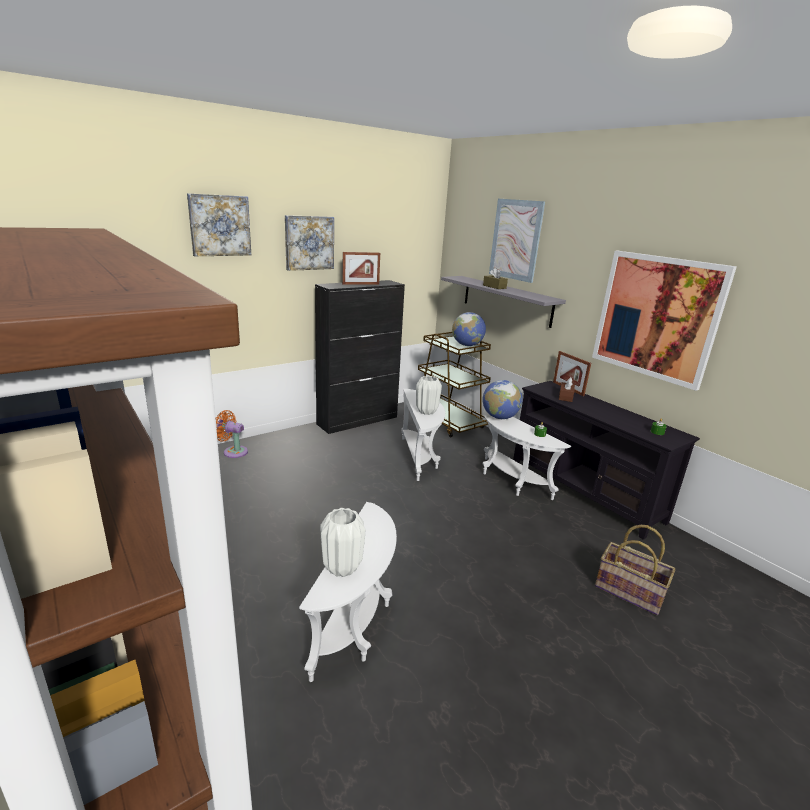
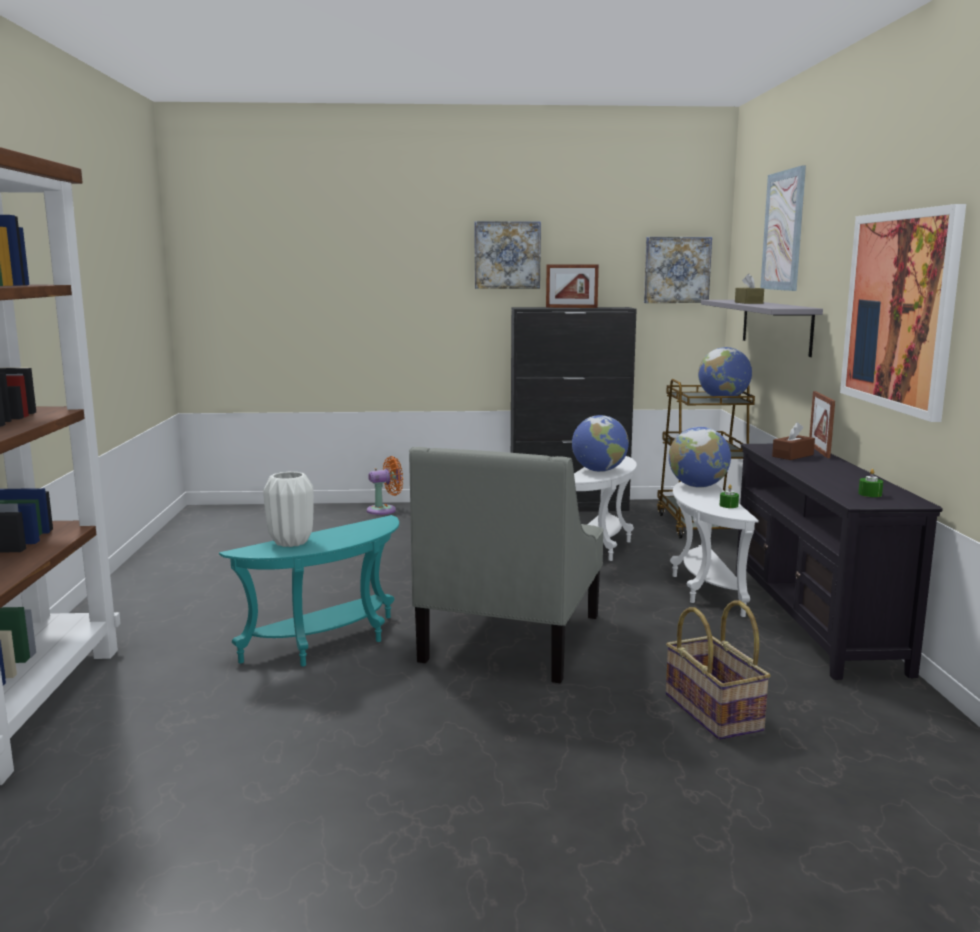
camera: 35 degrees right, 10 degrees down
picture [187,193,251,256] -> picture moved to [644,237,712,303]
orange fan [216,410,248,458] -> orange fan turned 105 degrees clockwise [367,456,403,515]
white side table [299,502,397,682] -> turquoise side table [219,515,399,666]
white vase [416,376,442,415] -> globe [572,415,629,472]
none -> grey armchair [409,447,603,683]

